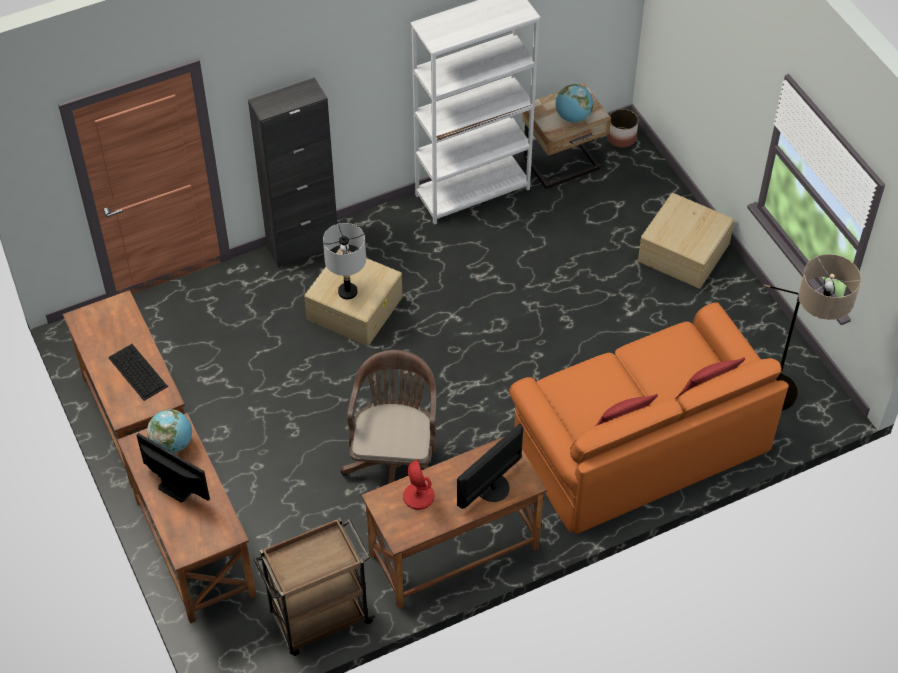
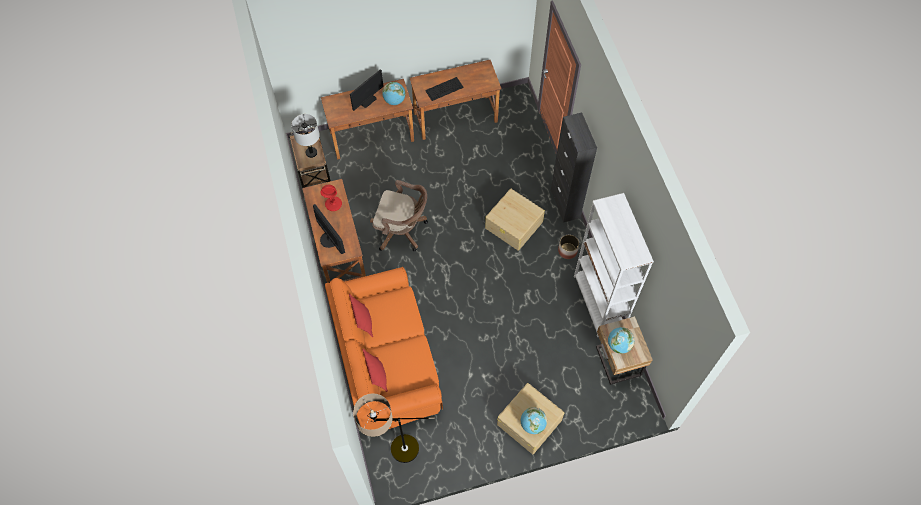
camera: 100 degrees right, 10 degrees up
grey table lamp [323,223,366,300] -> grey table lamp moved to [291,114,320,158]
planter [607,109,639,148] -> planter moved to [558,235,579,259]
none -> globe [521,407,547,434]

